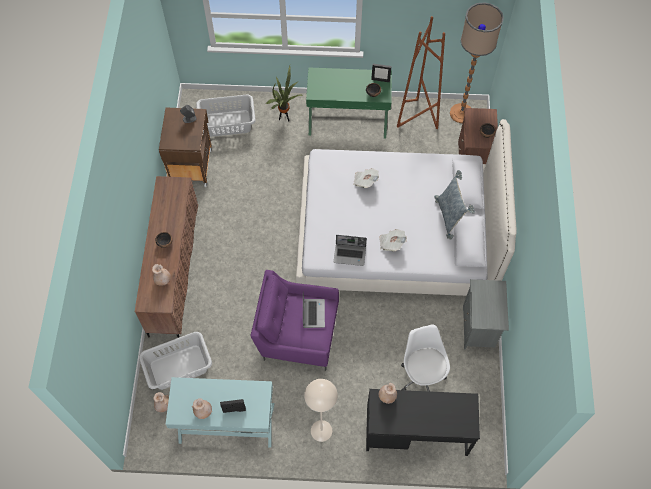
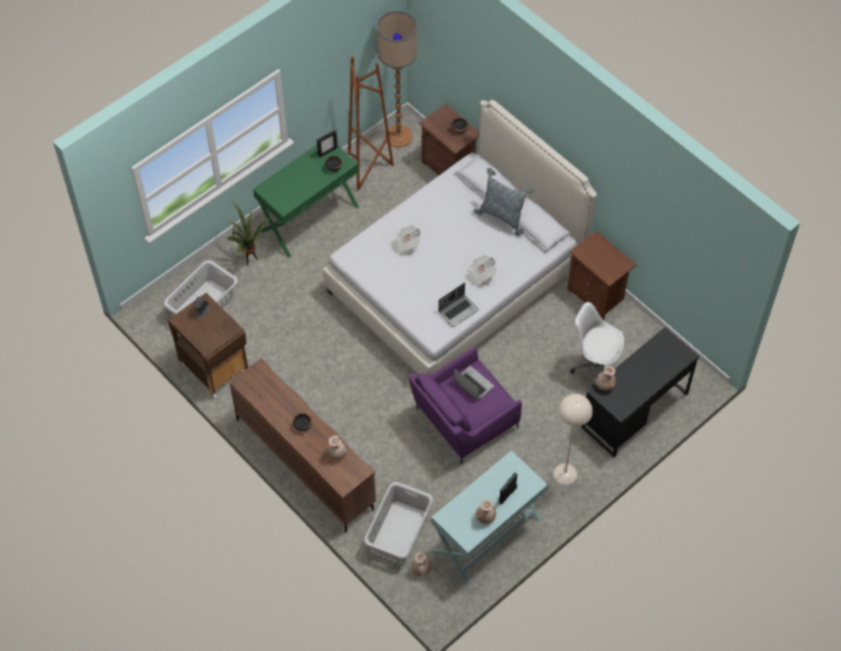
camera: 45 degrees left, 5 degrees down
grey nightstand [463,279,509,350] -> brown nightstand [567,231,636,320]

